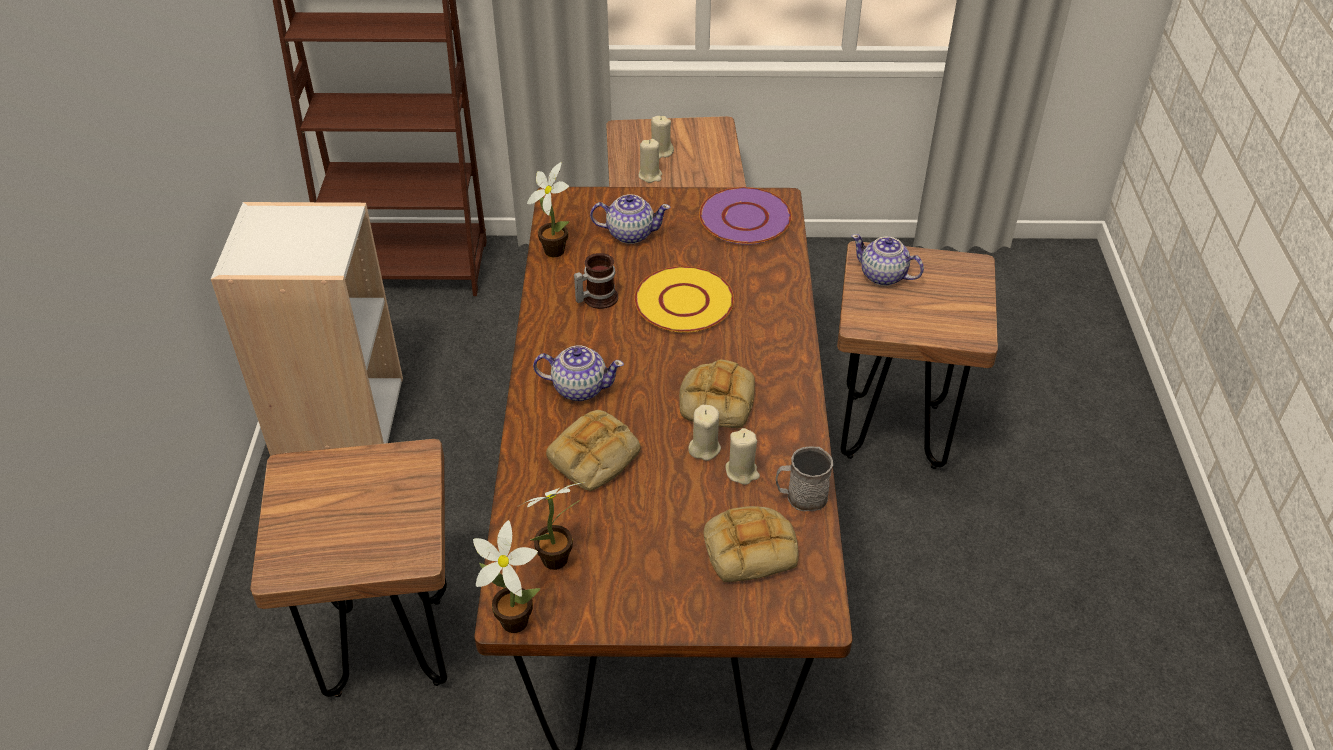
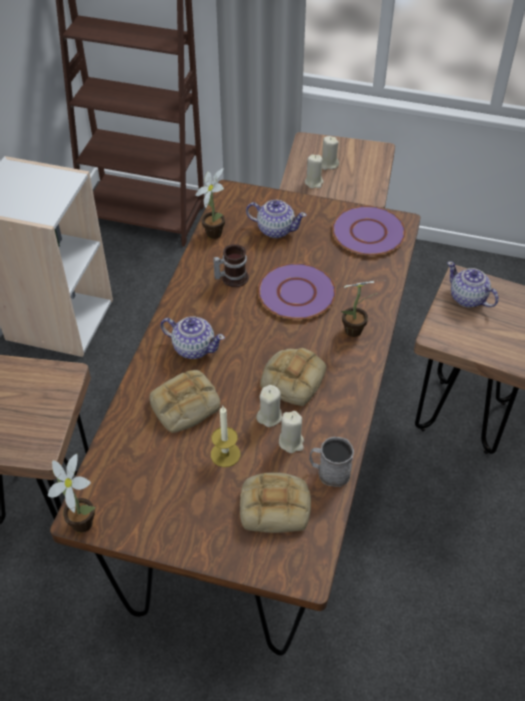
camera: 15 degrees right, 5 degrees up
potted plant [519,482,585,570] -> potted plant moved to [336,280,383,337]
yellow plate [634,266,734,333] -> purple plate [258,263,336,320]
none -> candle [211,406,240,467]

